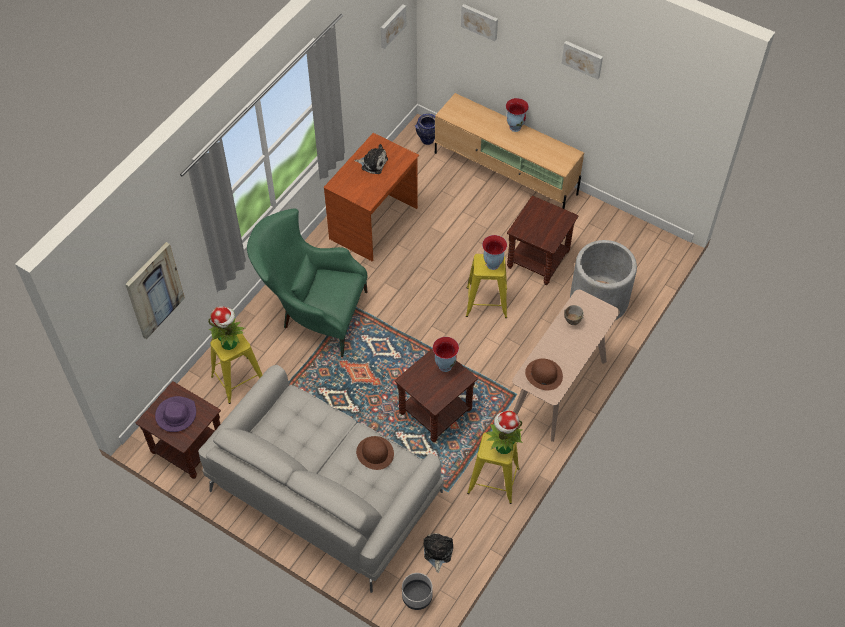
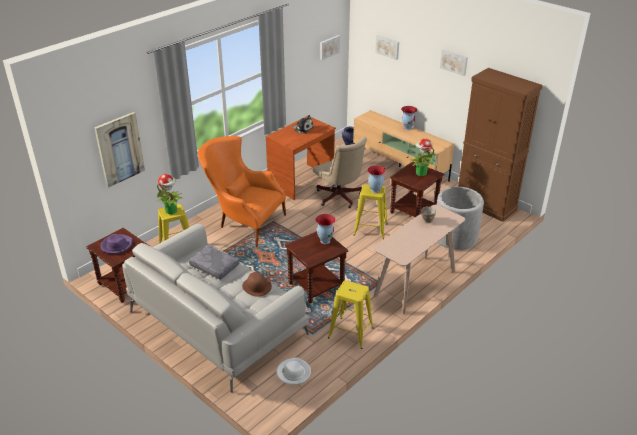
camera: 10 degrees right, 20 degrees down
green armchair [247,209,368,357] -> orange armchair [198,136,286,247]
grey planter [402,573,433,610] -> none
plush toy [424,533,453,573] -> white hat [277,357,311,385]
potted plant [486,411,523,454] -> potted plant moved to [411,139,434,176]
brown hat [525,358,563,390] -> none
none -> grey pillow [189,246,240,280]
none -> beige office chair [313,137,367,208]
none -> brown cabinet [458,68,543,222]

